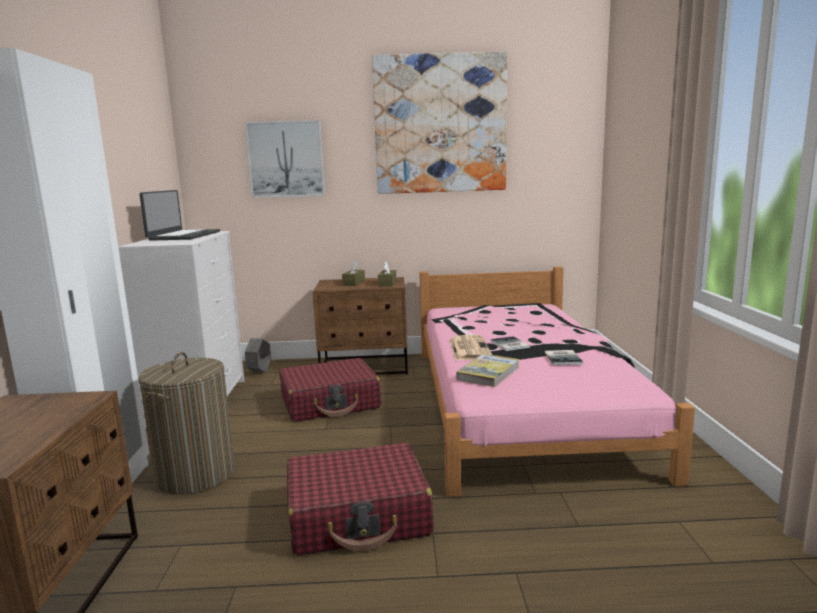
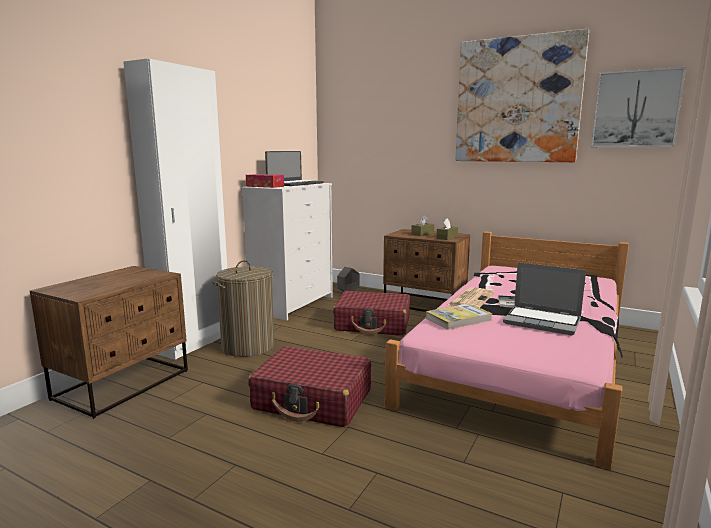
camera: 30 degrees right, 0 degrees up
picture [245,120,325,198] -> picture moved to [591,67,686,147]
book [545,350,583,365] -> laptop [503,262,586,336]
none -> tissue box [246,174,284,188]

